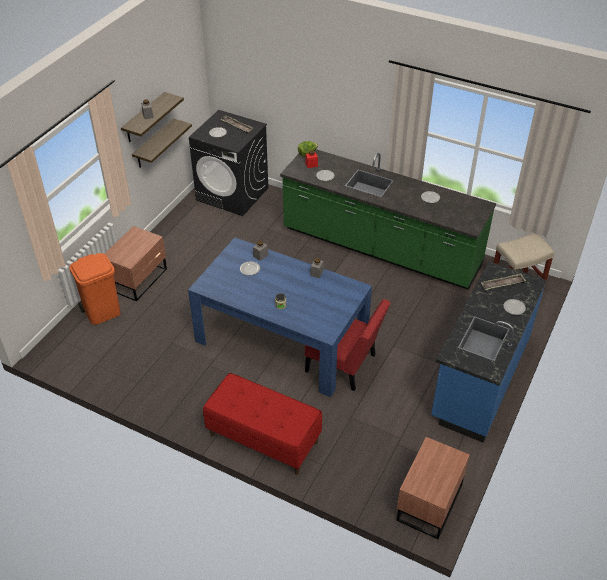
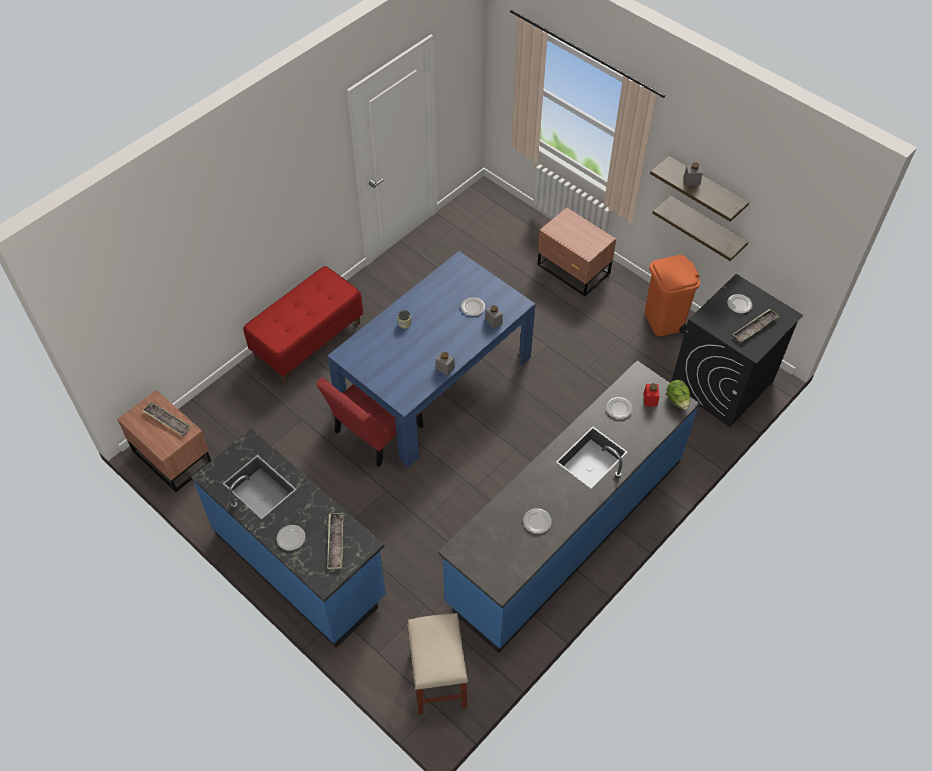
camera: 105 degrees right, 10 degrees up
orange trash can [69,253,121,325] -> orange trash can moved to [645,255,700,336]
green counter [280,149,496,290] -> blue counter [438,361,700,653]
none -> tray [143,402,191,436]

